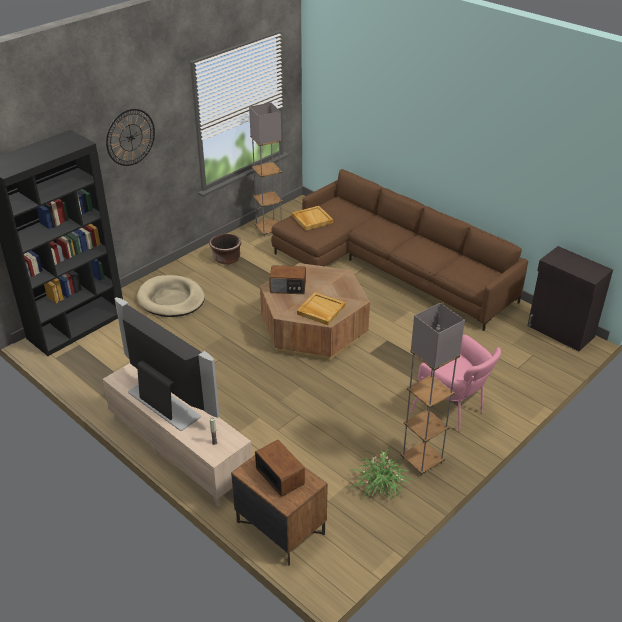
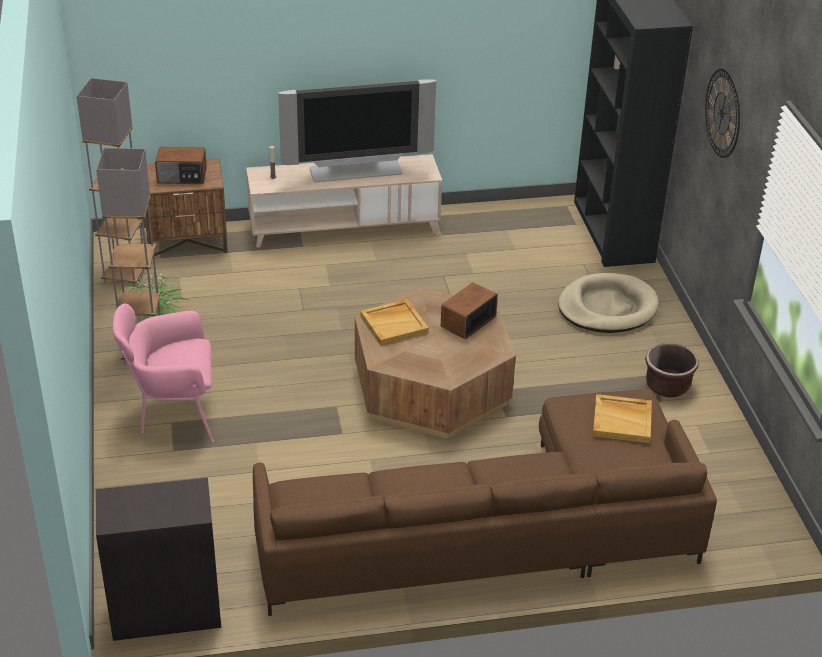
camera: 125 degrees right, 0 degrees up
grey floor lamp [249,103,283,237] -> grey floor lamp moved to [77,78,144,287]

